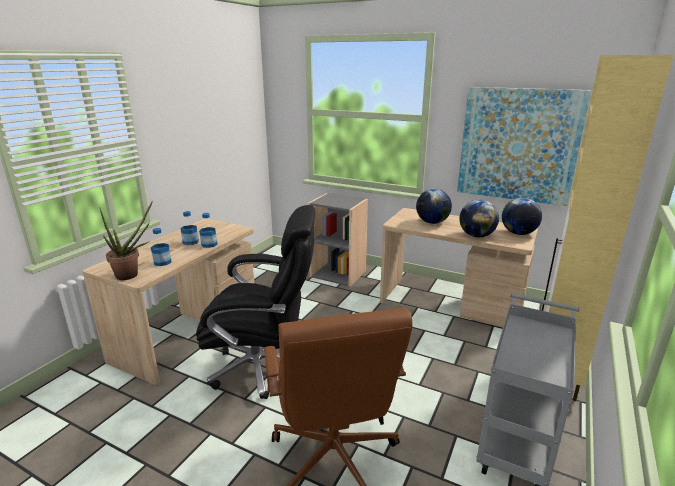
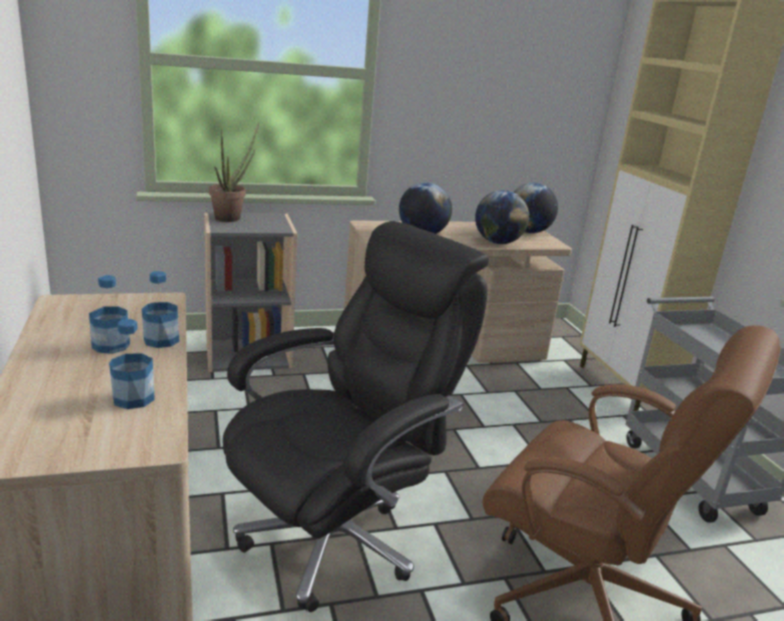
camera: 45 degrees left, 0 degrees up
potted plant [100,200,153,280] -> potted plant moved to [209,122,259,222]
picture [457,87,591,206] -> none

